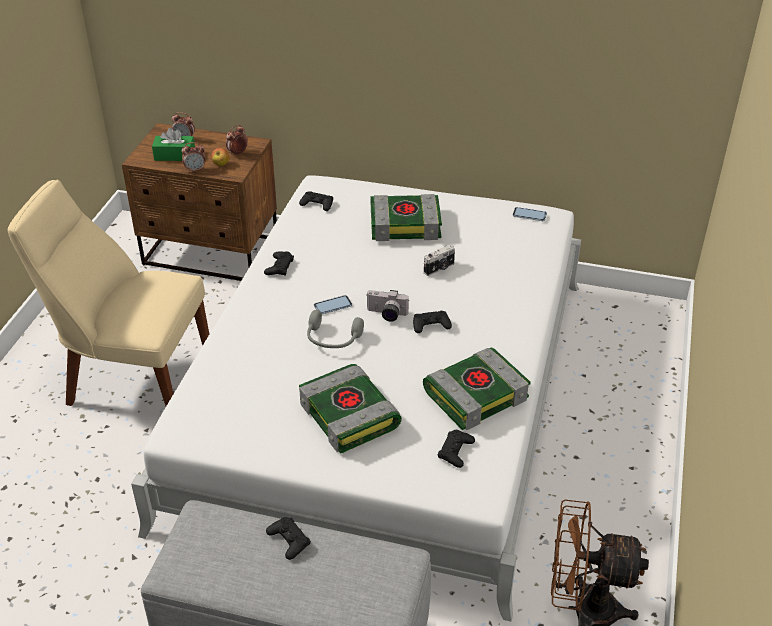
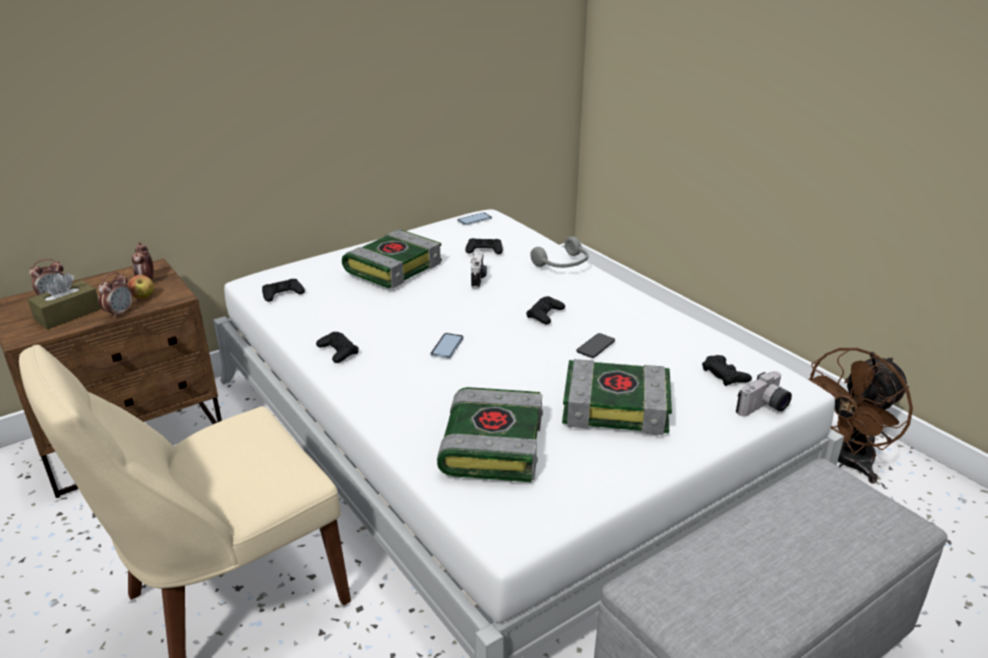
camera: 50 degrees left, 10 degrees down
green tissue box [152,128,195,161] -> brown tissue box [28,273,101,329]
black game controller [266,517,311,560] -> black game controller moved to [465,238,503,254]
grey headphones [307,310,364,348] -> grey headphones moved to [530,236,589,268]
camera [366,290,409,322] -> camera moved to [736,371,792,417]
book [423,347,531,430] -> book moved to [437,387,543,482]
none -> phone [576,333,615,358]

